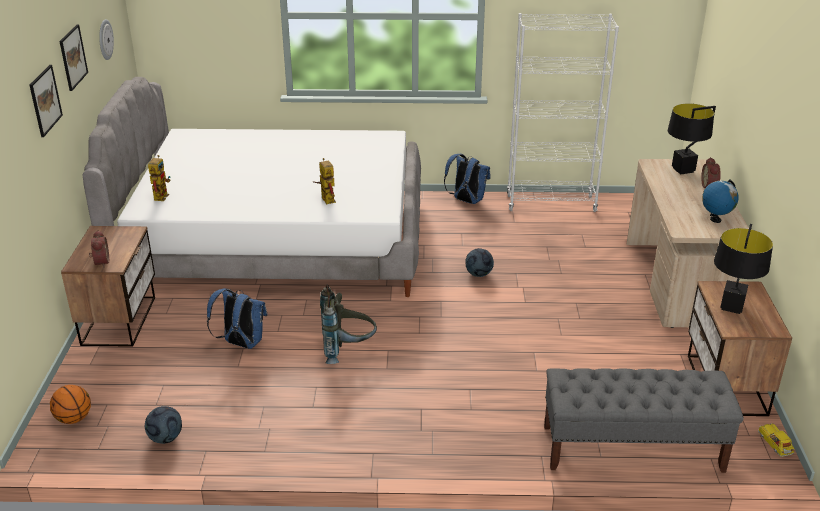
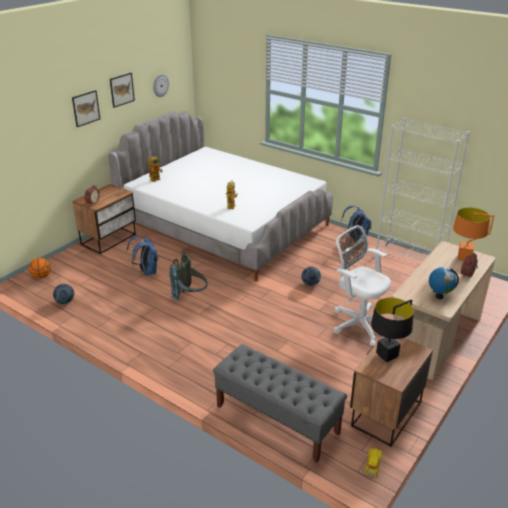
camera: 35 degrees right, 0 degrees up
black table lamp [668,103,716,175] -> orange table lamp [453,207,495,261]
none -> white office chair [334,225,391,347]

